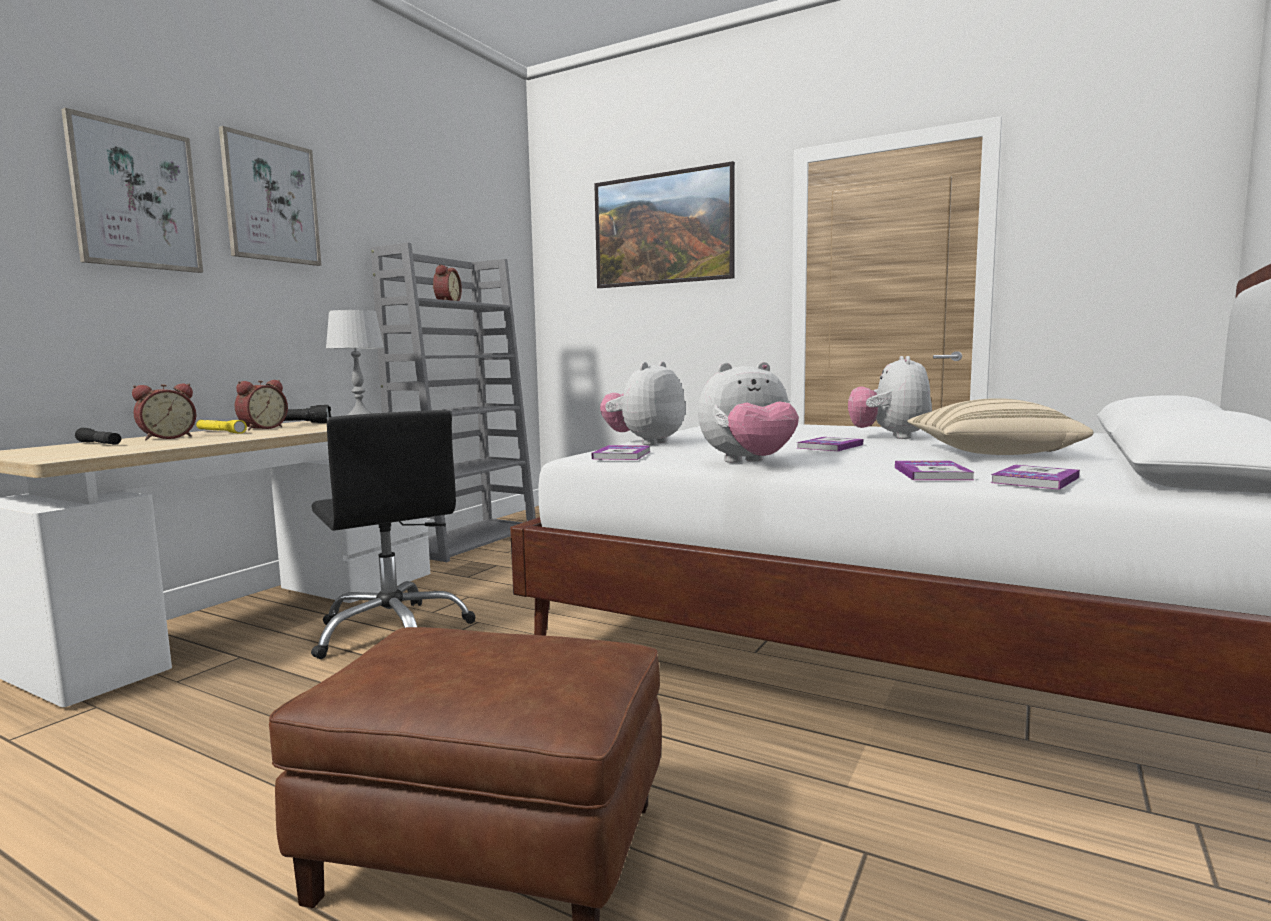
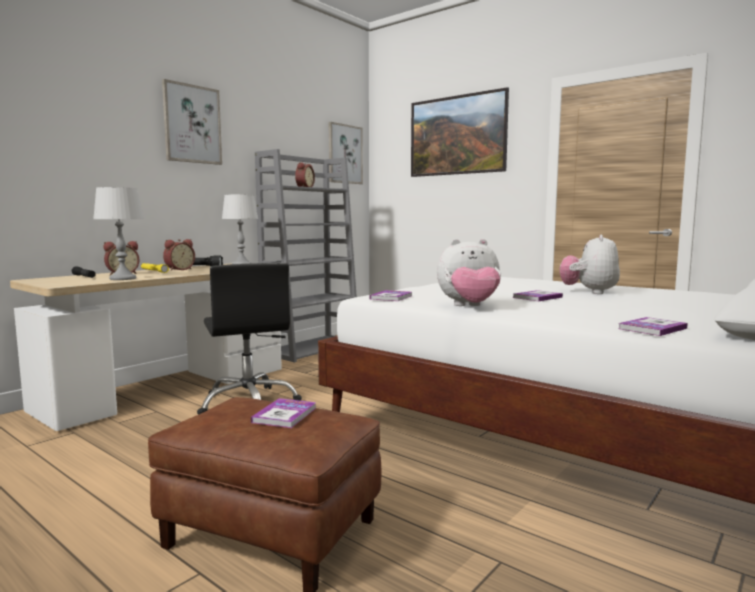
camera: 10 degrees right, 0 degrees up
picture [61,108,203,273] -> picture moved to [329,122,363,184]
plush toy [600,361,685,445] -> none
book [895,461,974,480] -> book moved to [251,398,316,428]
beige pillow [907,398,1094,455] -> none
none -> grey table lamp [93,187,144,280]

